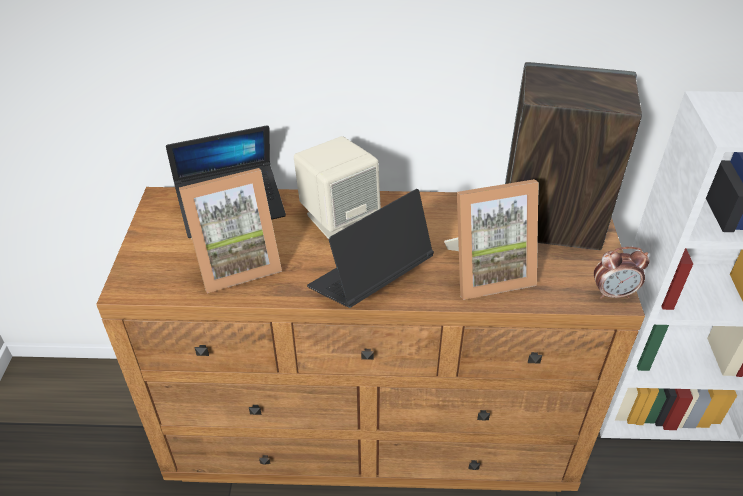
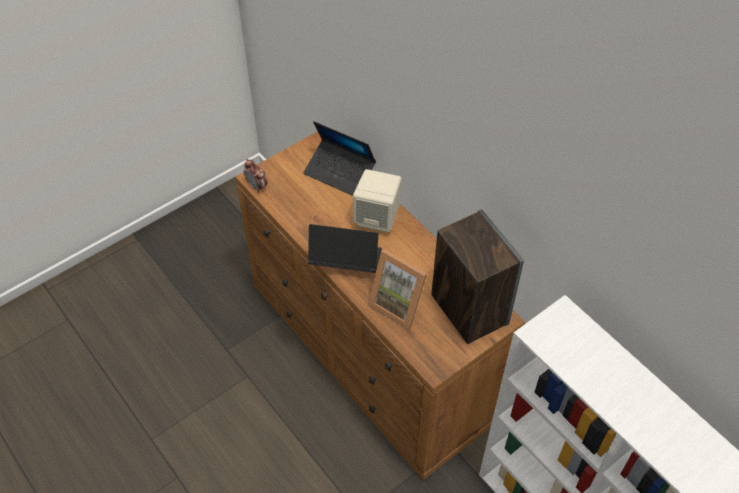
camera: 50 degrees right, 10 degrees up
picture frame [179,168,282,293] -> none
alarm clock [594,247,649,299] -> alarm clock moved to [243,159,267,193]

